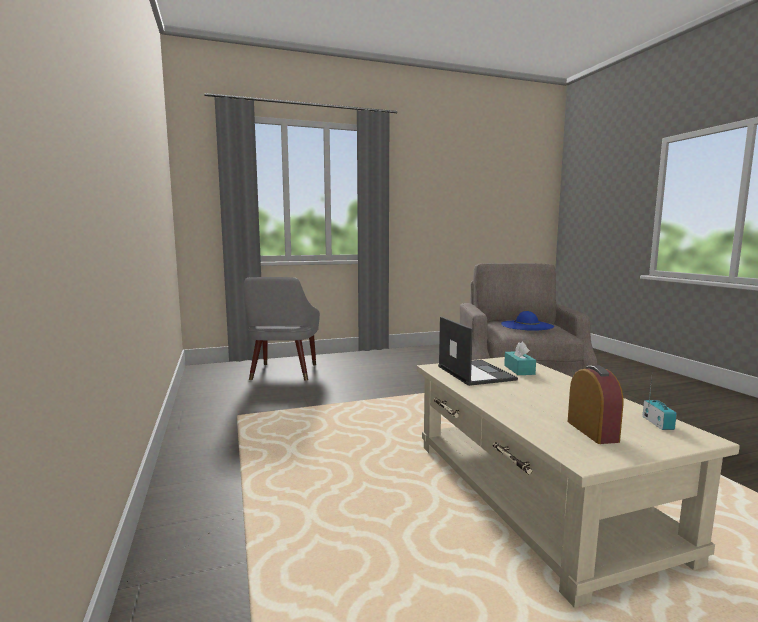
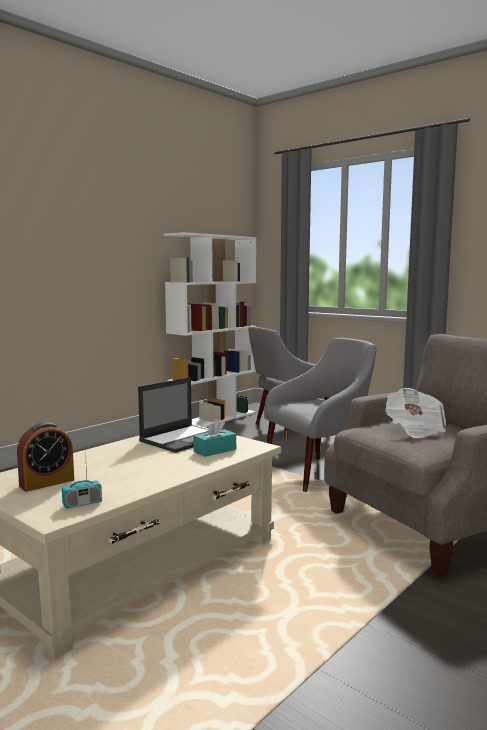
camera: 60 degrees right, 0 degrees up
blue hat [501,311,554,331] -> newspaper [385,388,446,438]
none -> white bookcase [164,232,256,427]
none -> grey armchair [264,338,376,492]

